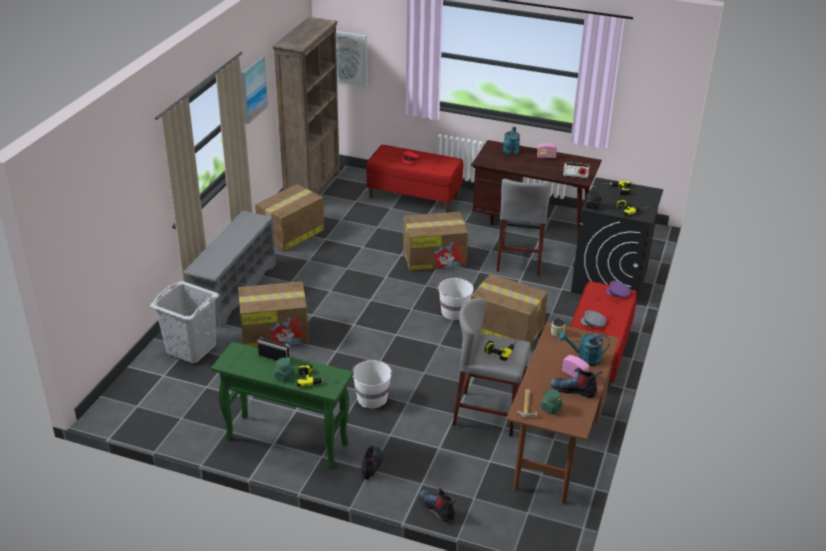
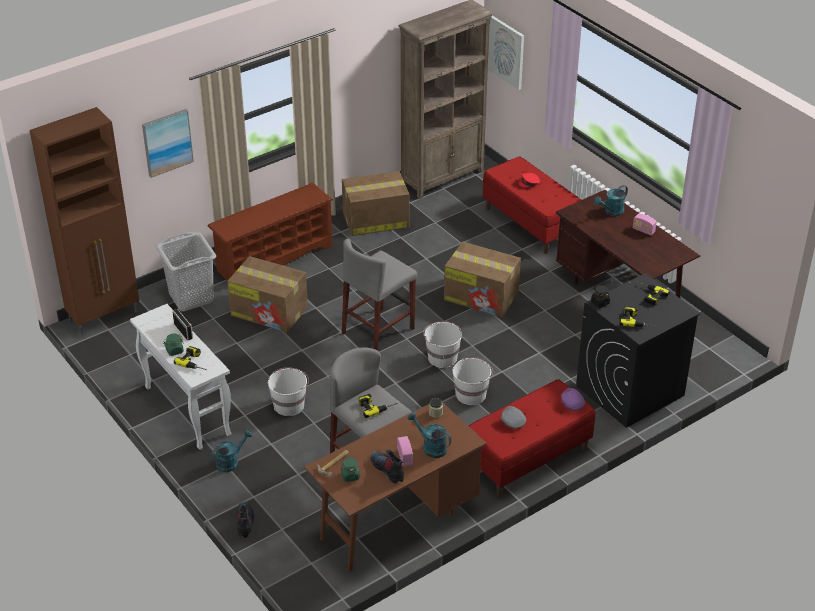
camera: 35 degrees right, 5 degrees up
grey shoe rack [183,211,276,328] -> brown shoe rack [207,183,333,281]
green console table [211,342,354,468] -> white console table [130,304,232,450]
picture [241,56,268,124] -> picture moved to [142,109,194,178]
boot [360,445,383,480] -> turquoise watering can [211,430,253,472]
cardboard box [471,274,548,344] -> white bucket [453,357,493,405]
grey stool [496,179,551,276] -> grey stool moved to [342,239,417,351]
radio [563,162,590,179] -> none
none -> brown cabinet [30,107,139,336]

